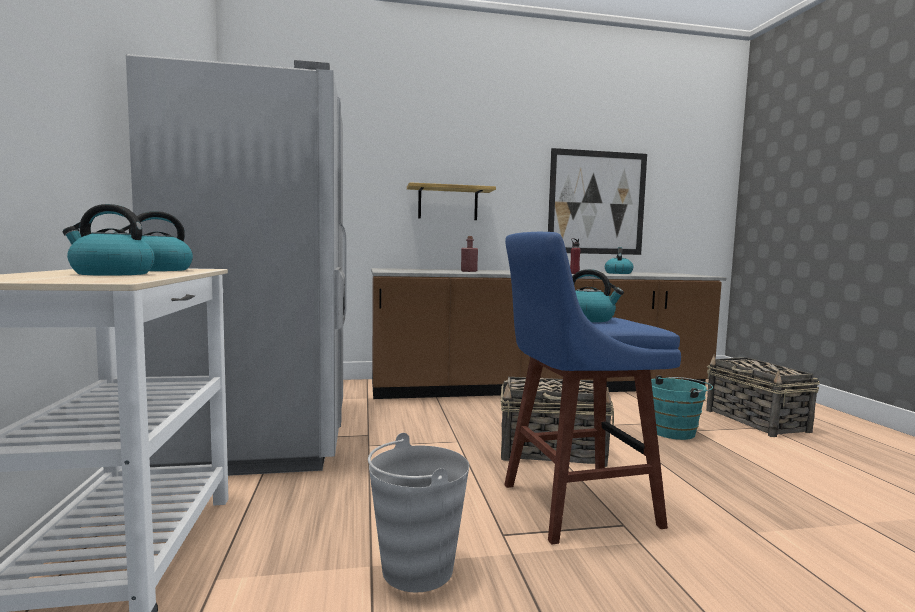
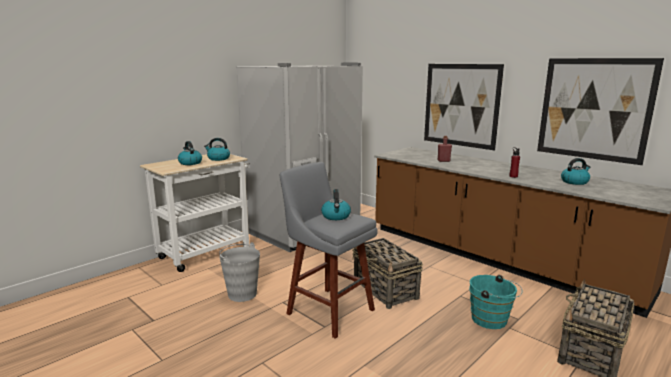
camera: 55 degrees right, 10 degrees up
shelf [407,182,496,220] -> picture [424,64,504,150]
blue stool [504,232,681,545] -> grey stool [280,162,378,339]

